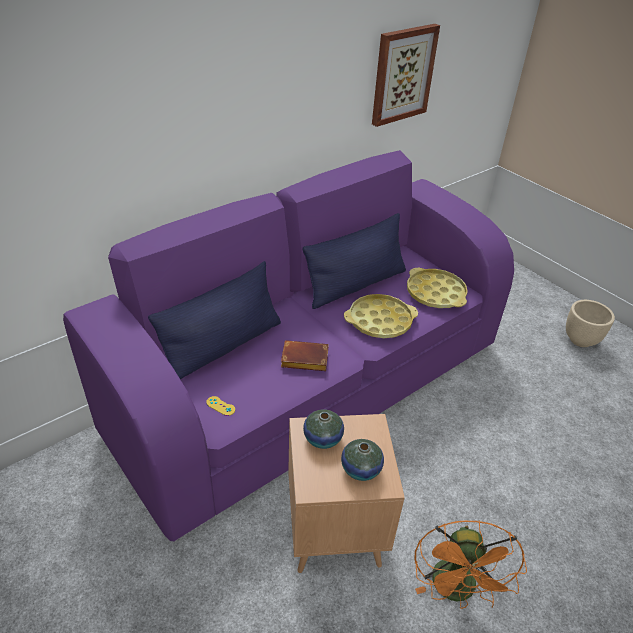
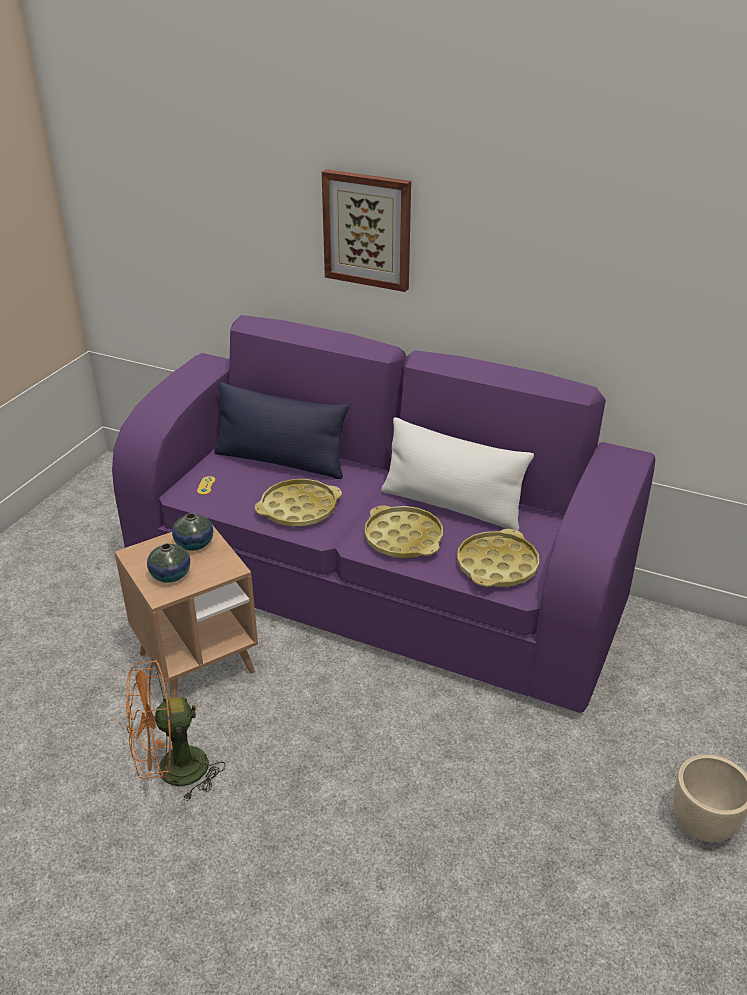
camera: 65 degrees right, 5 degrees down
brown book [281,340,329,371] -> yellow tray [255,479,342,526]
blue pillow [302,213,406,309] -> white pillow [381,417,534,531]
picture [372,24,440,127] -> picture moved to [322,169,411,292]

